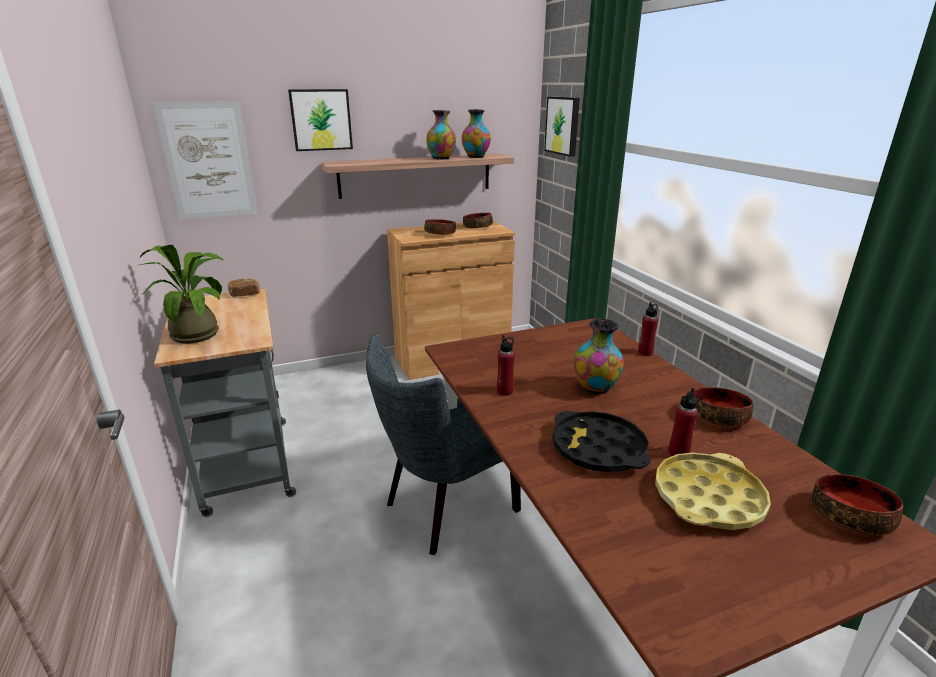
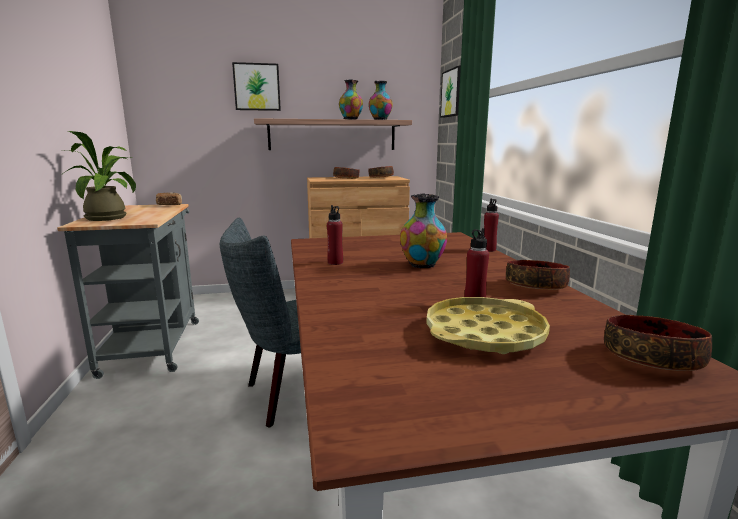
camera: 10 degrees right, 10 degrees down
picture [153,101,258,220] -> none
black tray [552,411,651,472] -> none

